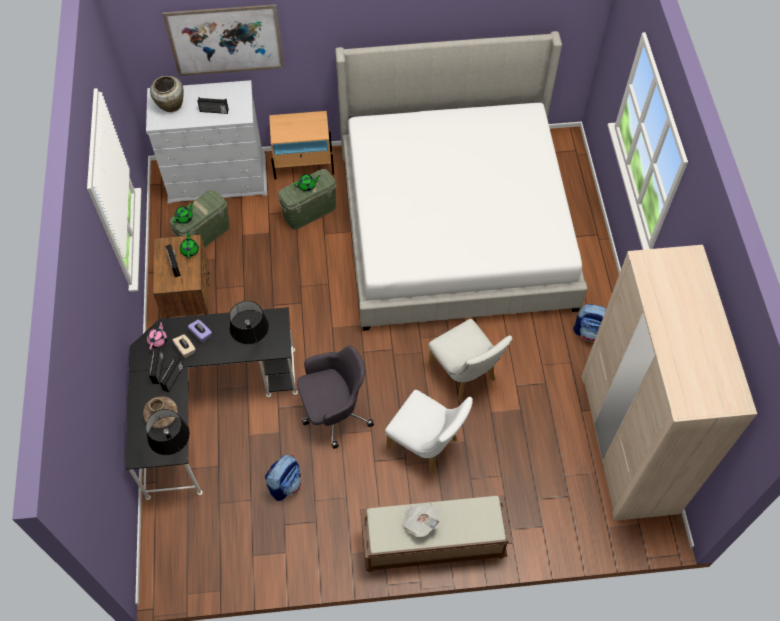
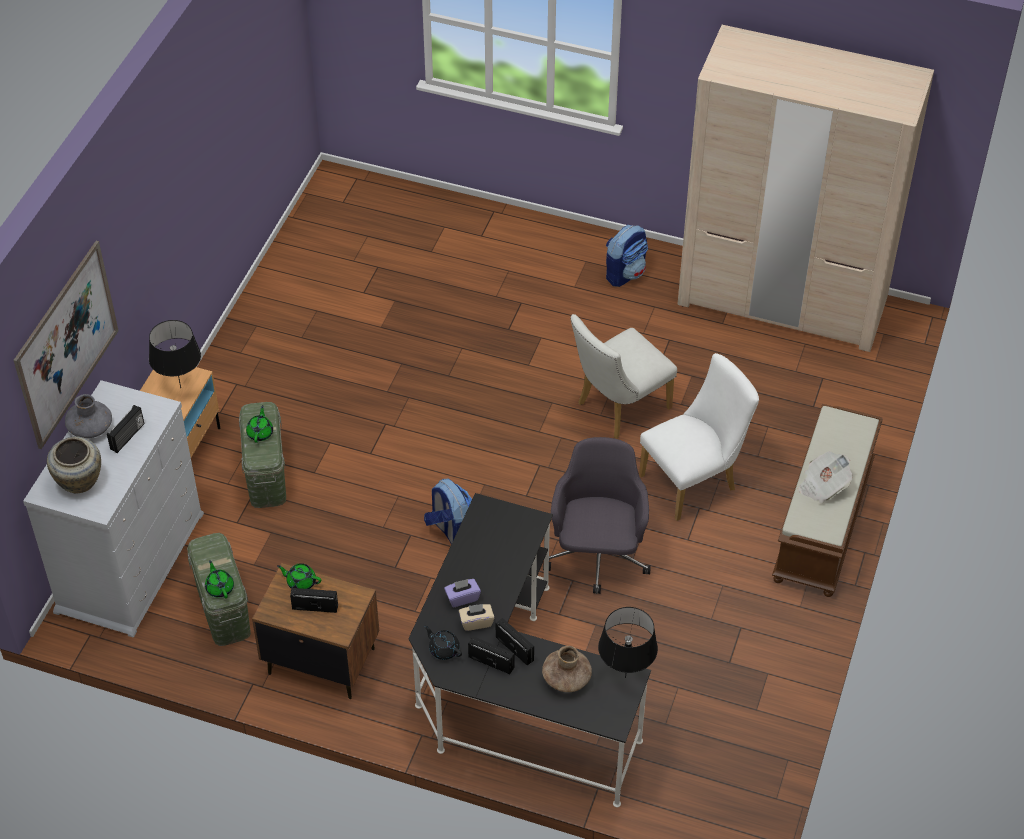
camera: 65 degrees left, 10 degrees down
pink teapot [147,320,167,350] -> black teapot [424,625,462,660]
black table lamp [229,301,269,344] -> black table lamp moved to [149,320,201,388]
backpack [265,455,301,501] -> backpack moved to [424,479,472,544]
bed [335,31,587,331] -> none
white chair [428,319,512,401] -> white chair turned 150 degrees clockwise [570,314,677,439]
none -> grey vase [65,394,112,438]

